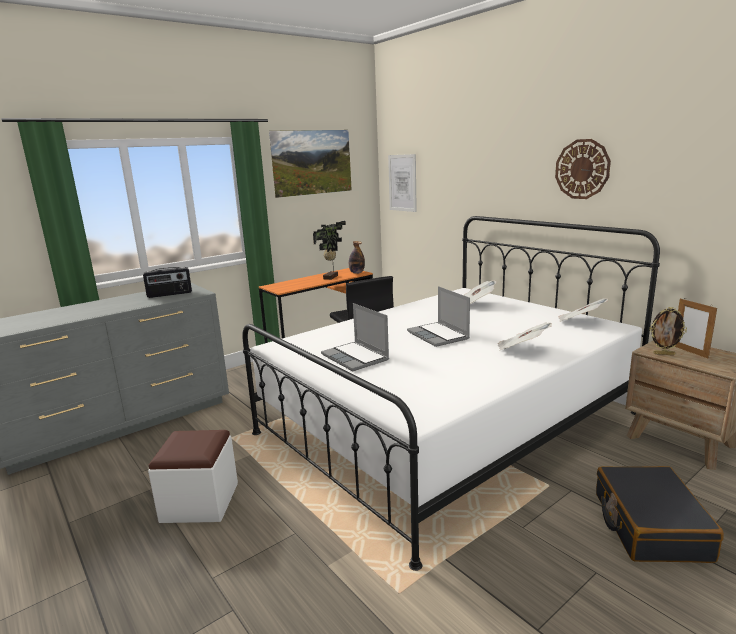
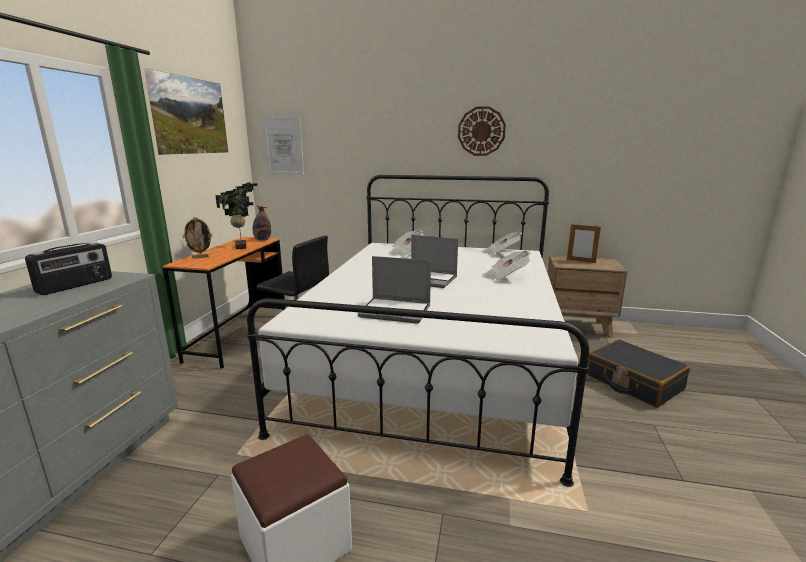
camera: 40 degrees left, 0 degrees up
picture frame [650,307,687,355] -> picture frame moved to [183,217,213,259]

